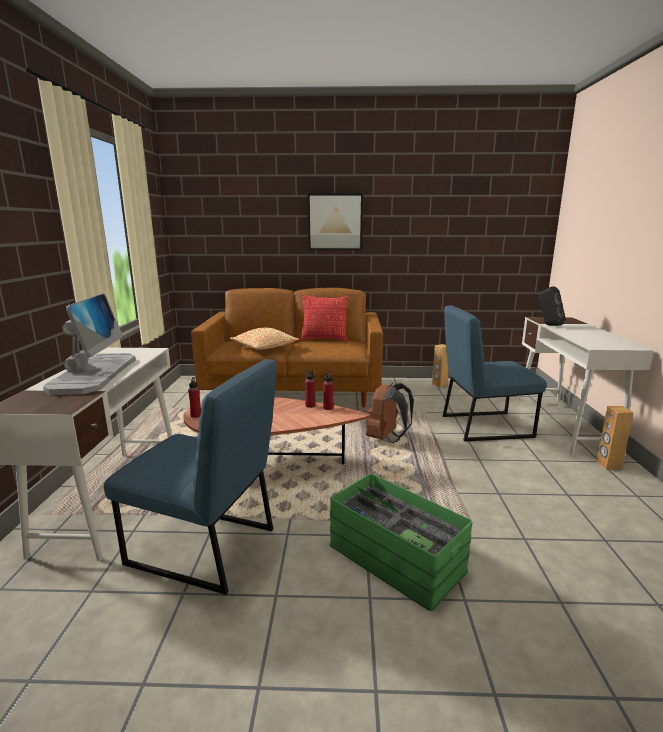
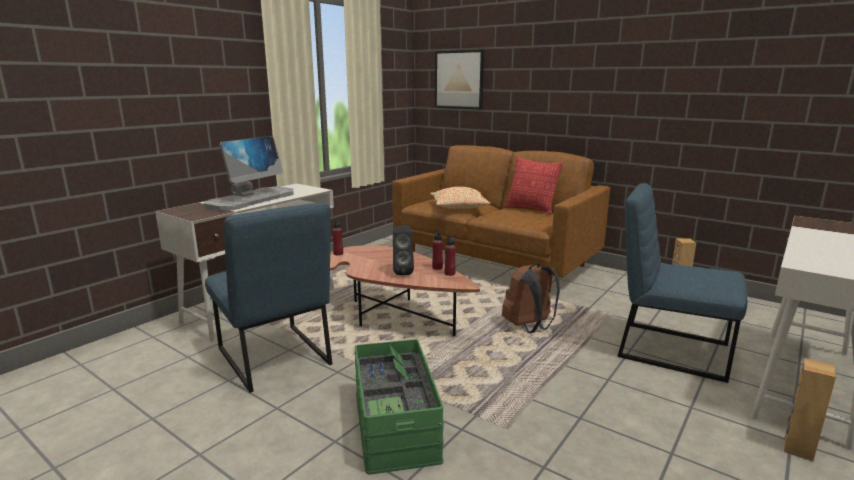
camera: 35 degrees right, 0 degrees up
picture [307,193,363,251] -> picture moved to [435,50,484,110]
black speaker [539,287,565,326] -> black speaker moved to [393,225,414,275]

